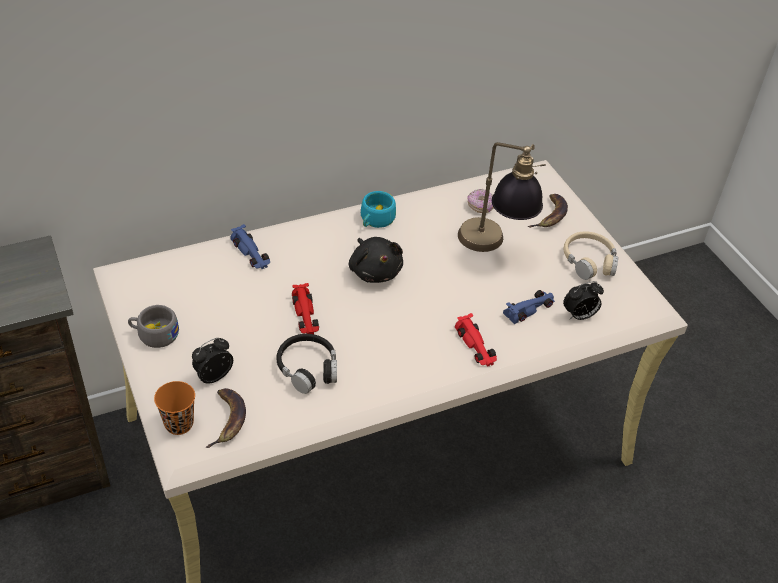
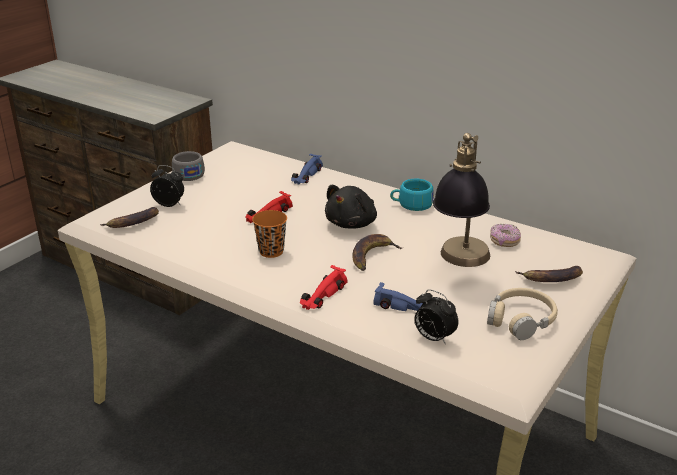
camera: 60 degrees right, 15 degrees down
orange cup [154,381,195,435] -> orange cup moved to [252,210,287,258]
black headphones [276,334,337,394] -> none
none -> banana [352,234,404,271]

